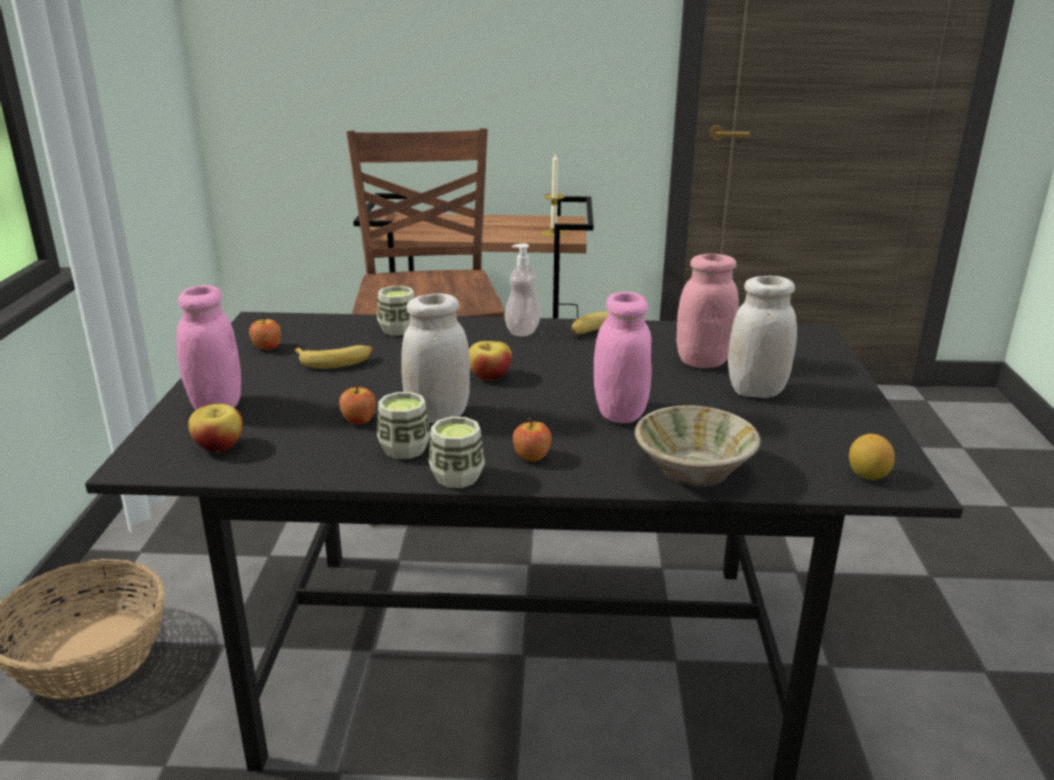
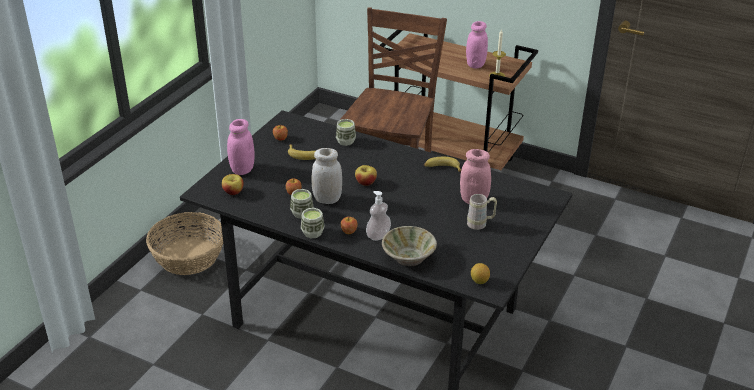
camera: 25 degrees right, 10 degrees up
soap dispenser [505,243,541,336] -> soap dispenser moved to [366,191,391,241]
pink jar [594,292,652,423] -> pink jar moved to [466,21,488,68]
white jar [728,276,797,398] -> beige mug [467,194,497,230]

